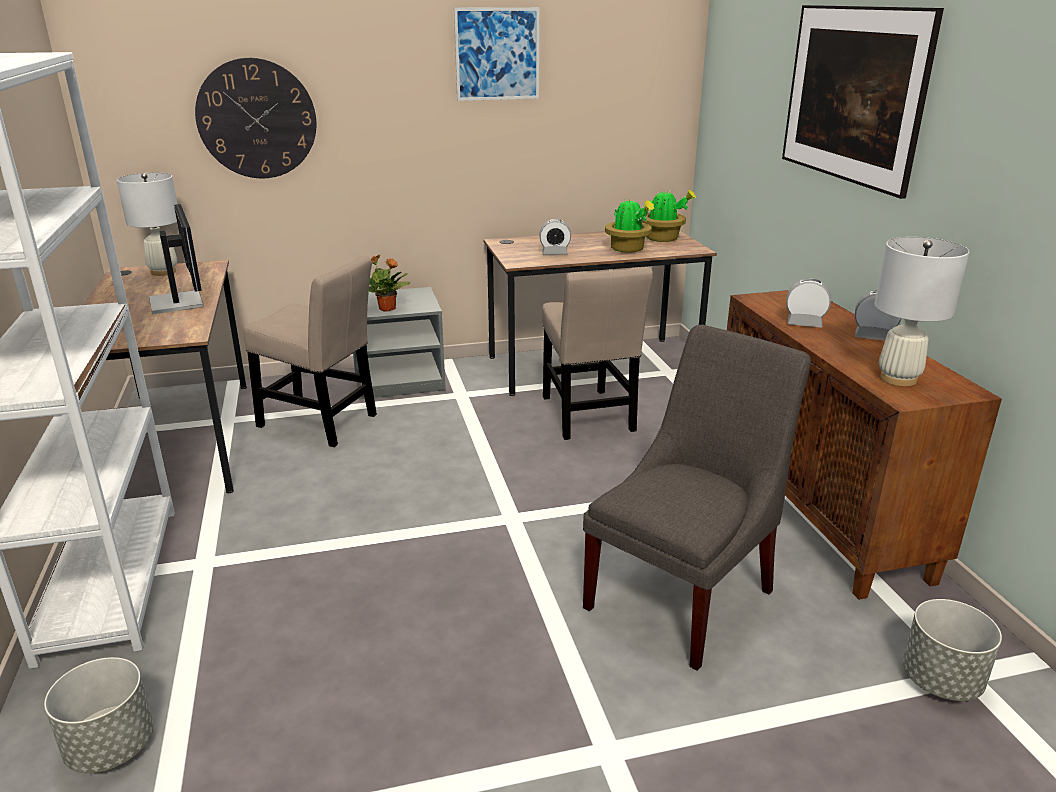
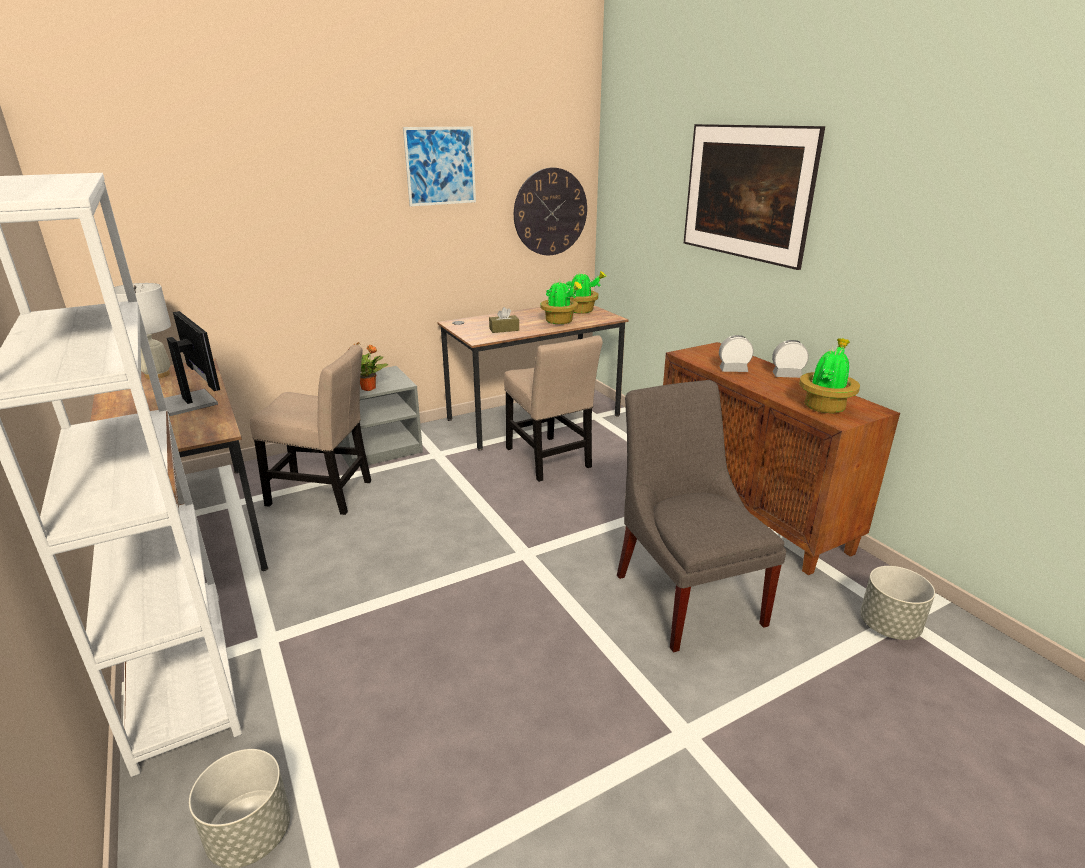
camera: 15 degrees left, 0 degrees up
wall clock [195,58,316,179] -> wall clock moved to [514,167,587,255]
alarm clock [539,219,571,255] -> brown tissue box [489,307,519,333]
grey chair [583,325,811,671] -> grey chair turned 45 degrees counterclockwise [617,380,786,652]
white table lamp [874,237,969,386] -> potted plant [799,338,860,413]

